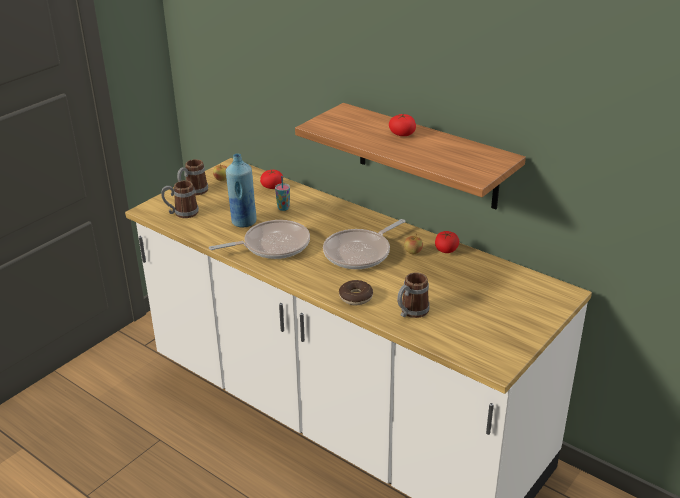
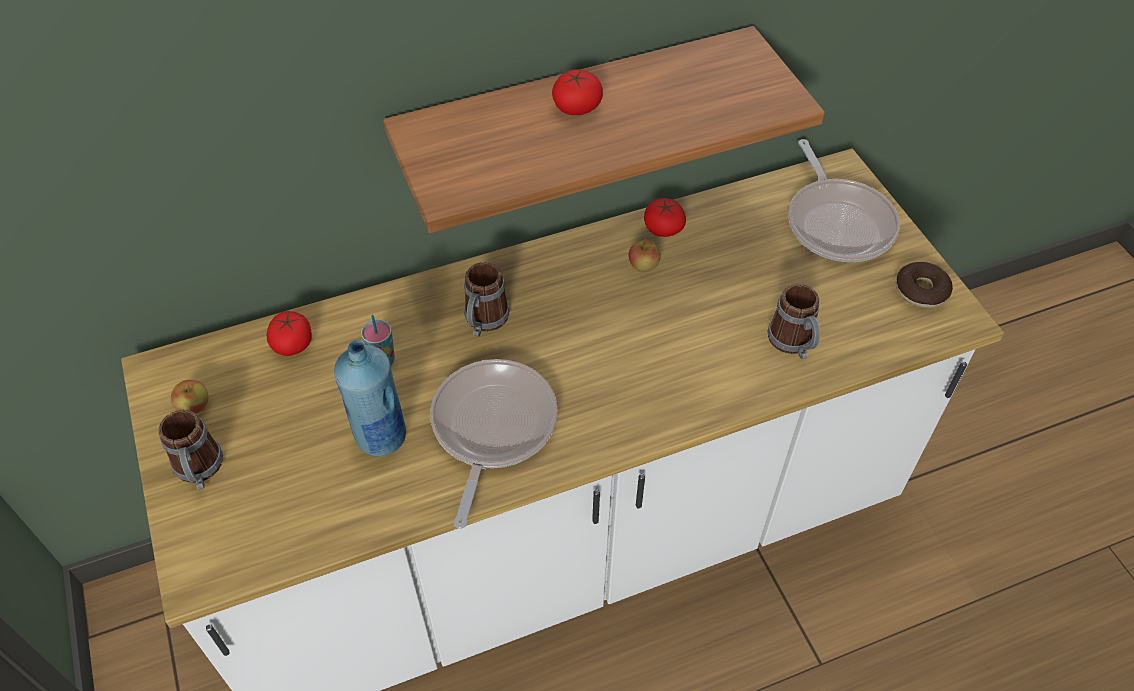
camera: 60 degrees left, 20 degrees up
mug [161,181,199,218] -> mug moved to [464,262,510,337]
frying pan [323,219,405,269] -> frying pan moved to [788,139,900,262]
donut [339,280,373,305] -> donut moved to [896,262,953,308]

